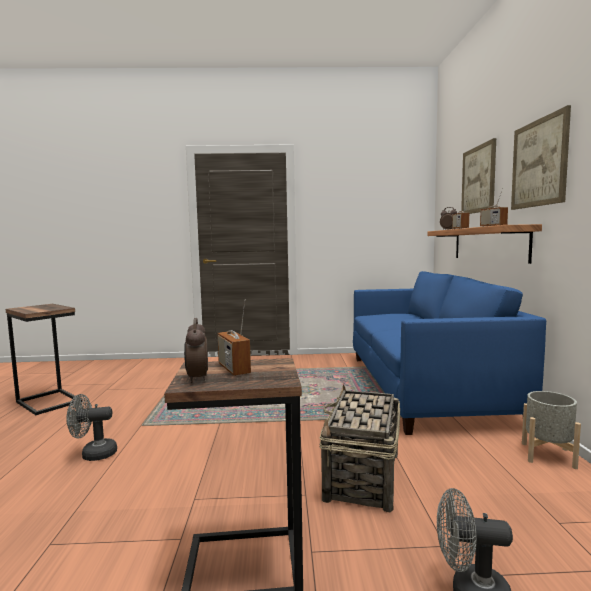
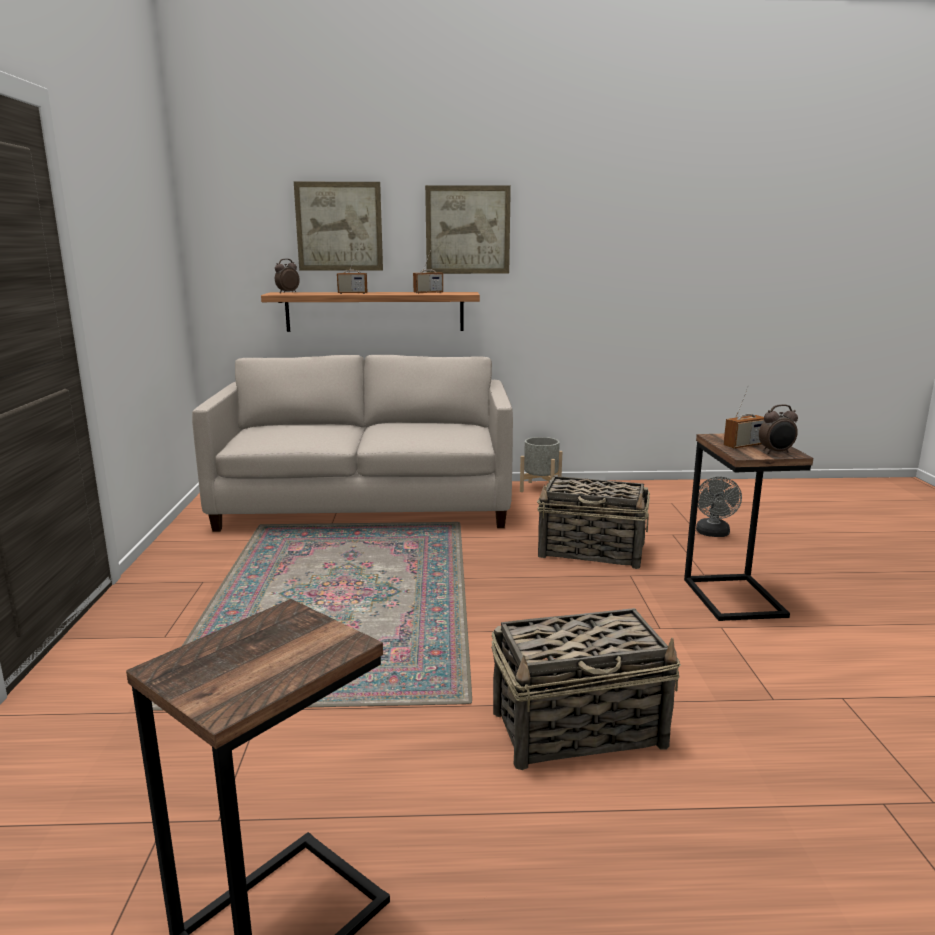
camera: 90 degrees left, 10 degrees up
grey fan [66,394,117,461] -> basket [491,608,681,770]
blue sofa [353,271,546,435] -> beige sofa [192,355,513,532]

